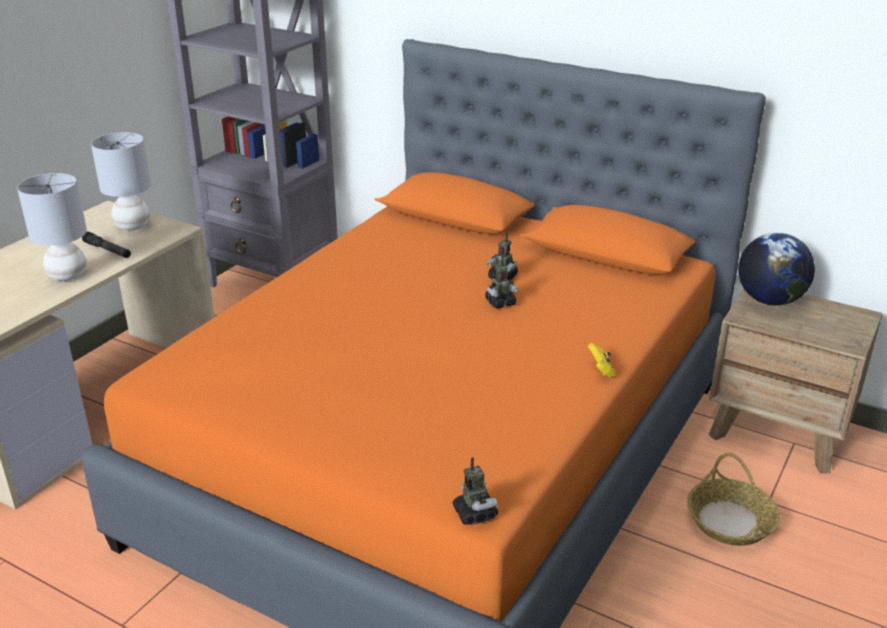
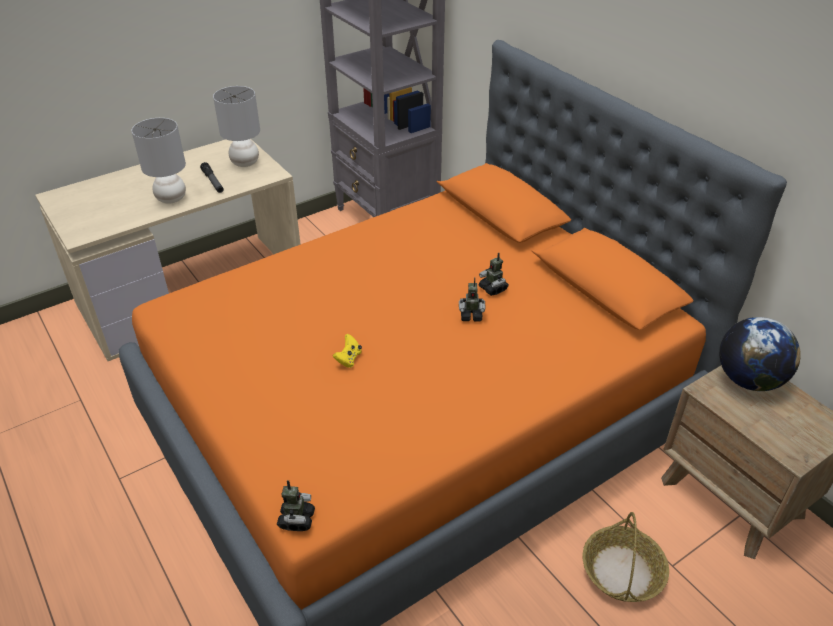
camera: 25 degrees right, 10 degrees up
yellow game controller [588,343,616,377] -> yellow game controller moved to [333,334,362,368]

